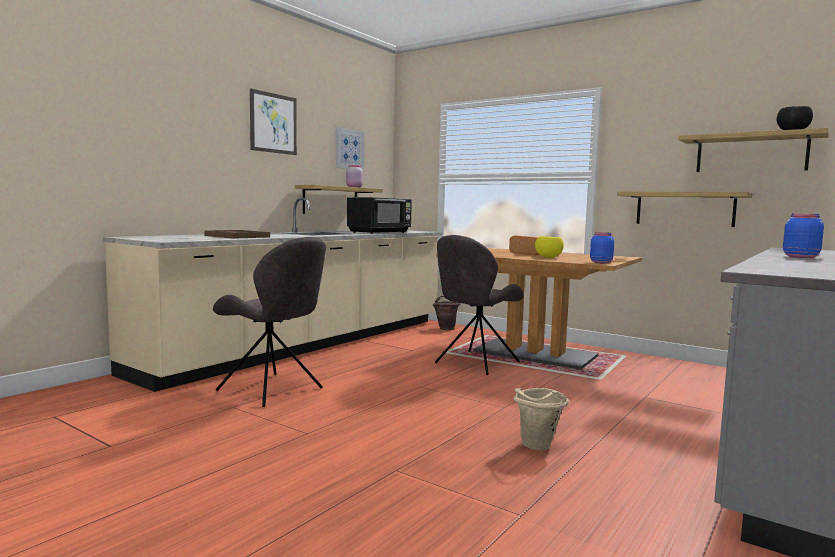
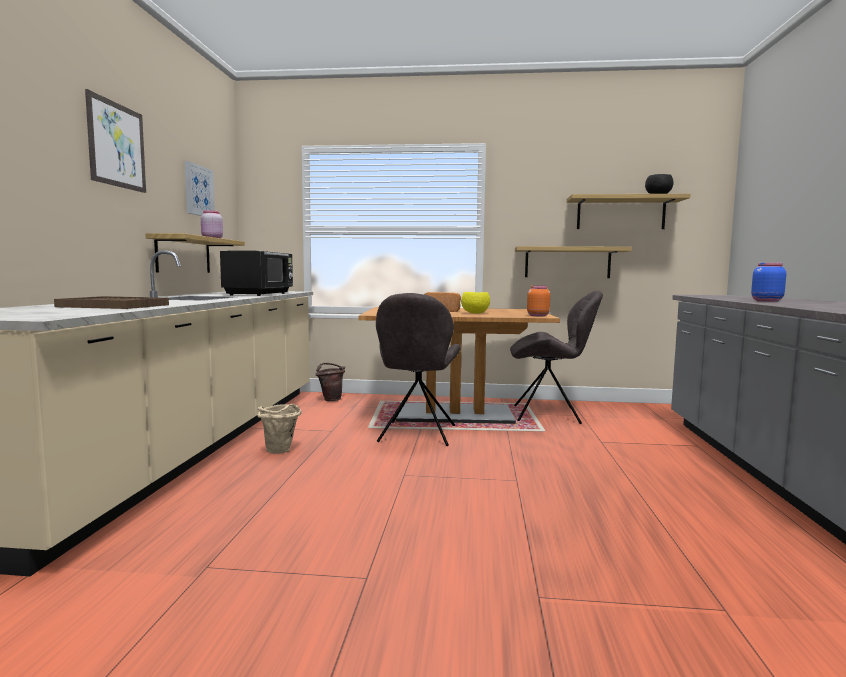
camera: 30 degrees left, 0 degrees up
grey chair [213,237,326,407] -> grey chair moved to [510,291,603,424]
beige bucket [514,388,569,450] -> beige bucket moved to [257,404,302,454]
blue jar [590,232,614,264] -> orange jar [527,286,550,316]

